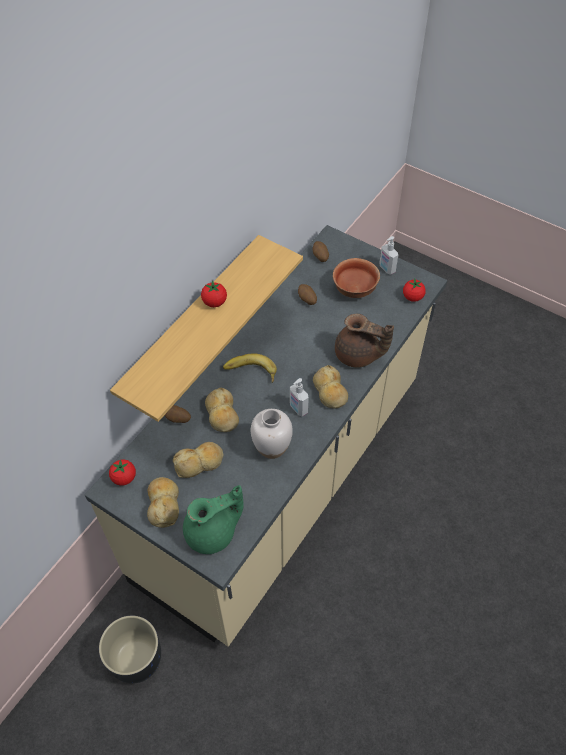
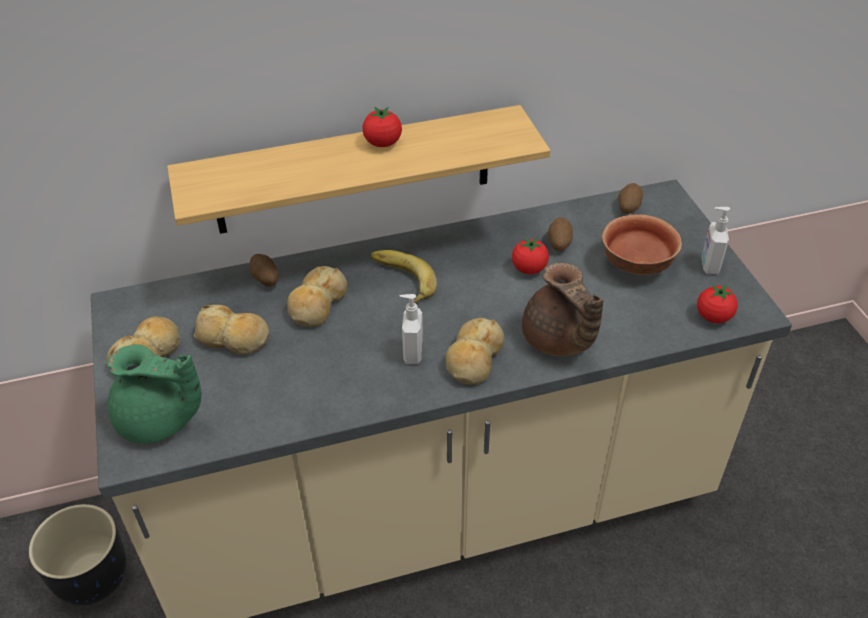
camera: 40 degrees right, 10 degrees down
tomato [109,459,136,486] -> tomato moved to [512,237,549,274]
white vase [251,409,293,459] -> none

